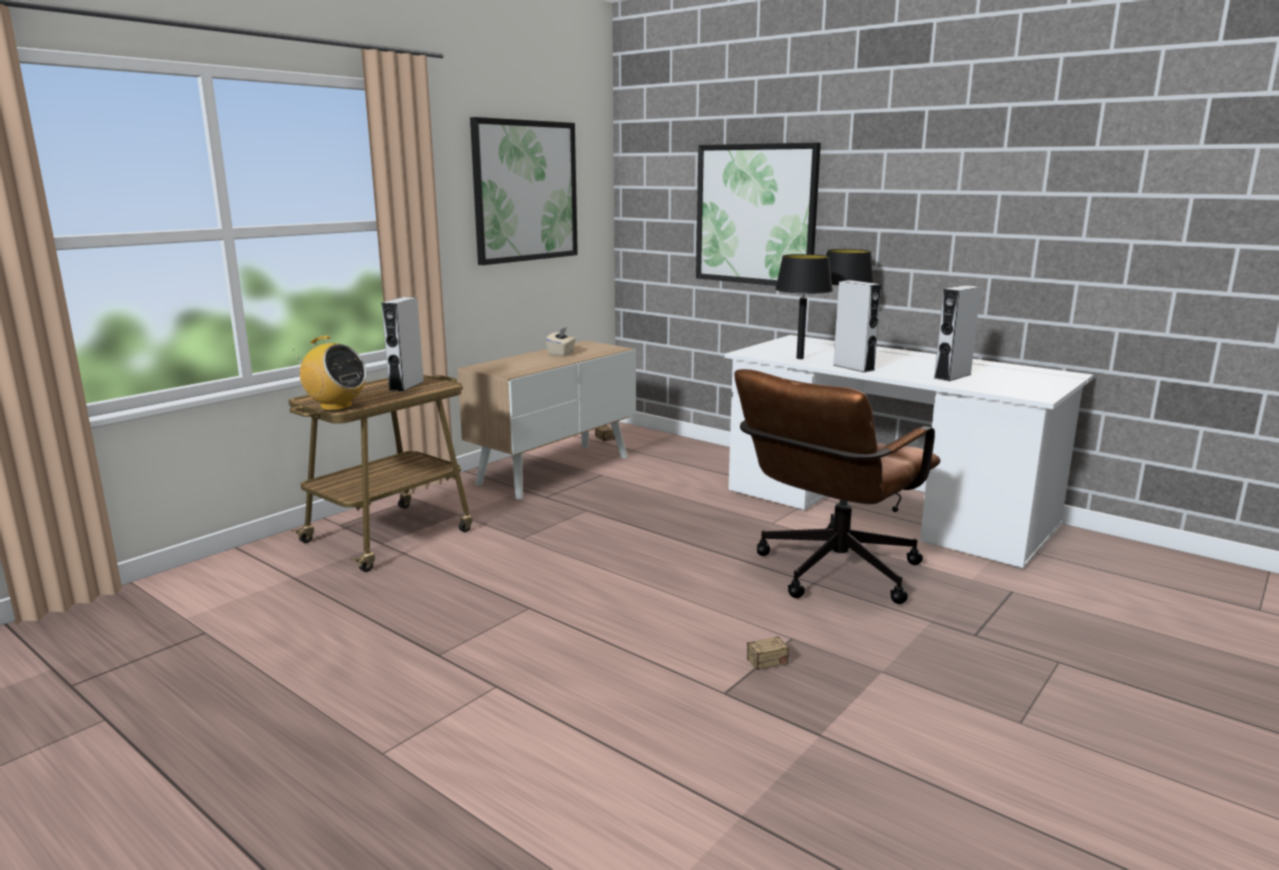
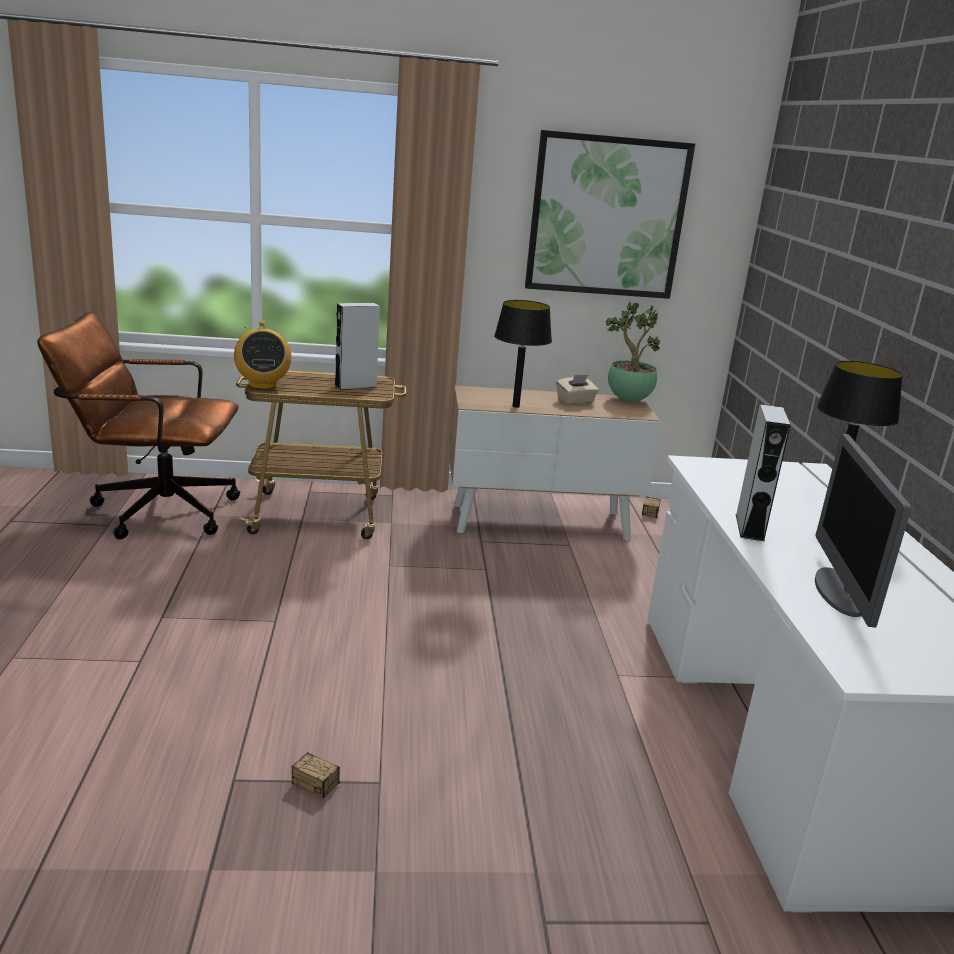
camera: 45 degrees right, 5 degrees up
picture [696,143,821,286] -> none
brown office chair [734,369,941,604] -> brown office chair moved to [37,312,240,539]
black table lamp [775,254,833,359] -> black table lamp moved to [494,300,552,408]
grey speaker [934,285,981,381] -> monitor [815,434,911,628]
none -> potted plant [606,302,660,402]

